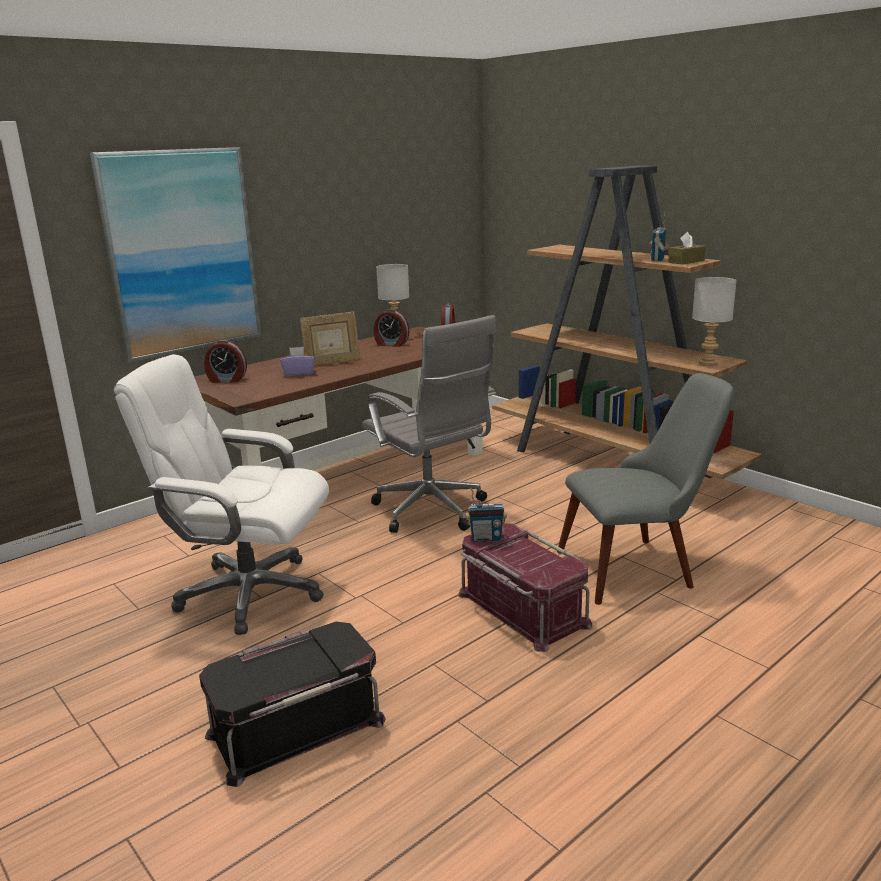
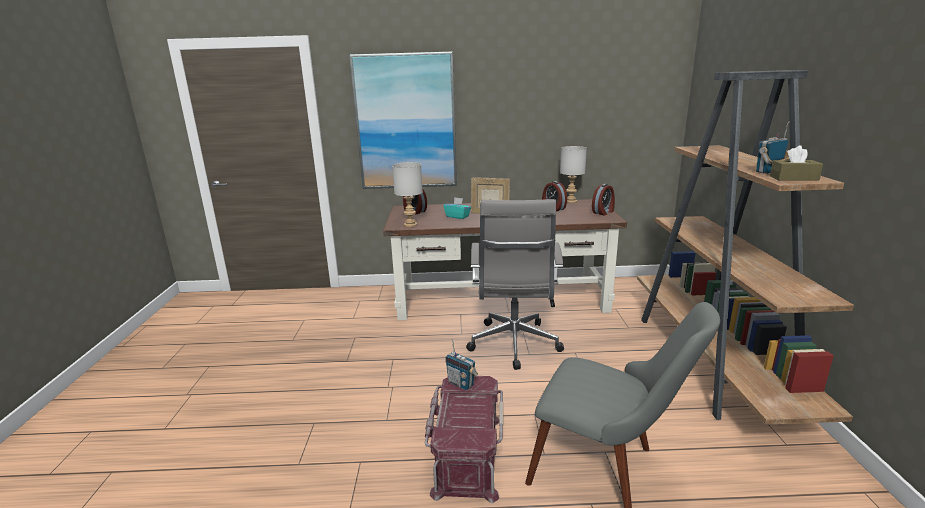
camera: 40 degrees right, 0 degrees up
white office chair [114,354,329,635] -> none
black storage box [199,622,386,787] -> none
purple tissue box [280,347,315,376] -> turquoise tissue box [444,197,471,219]
grey table lamp [692,277,737,366] -> grey table lamp moved to [392,162,423,227]

